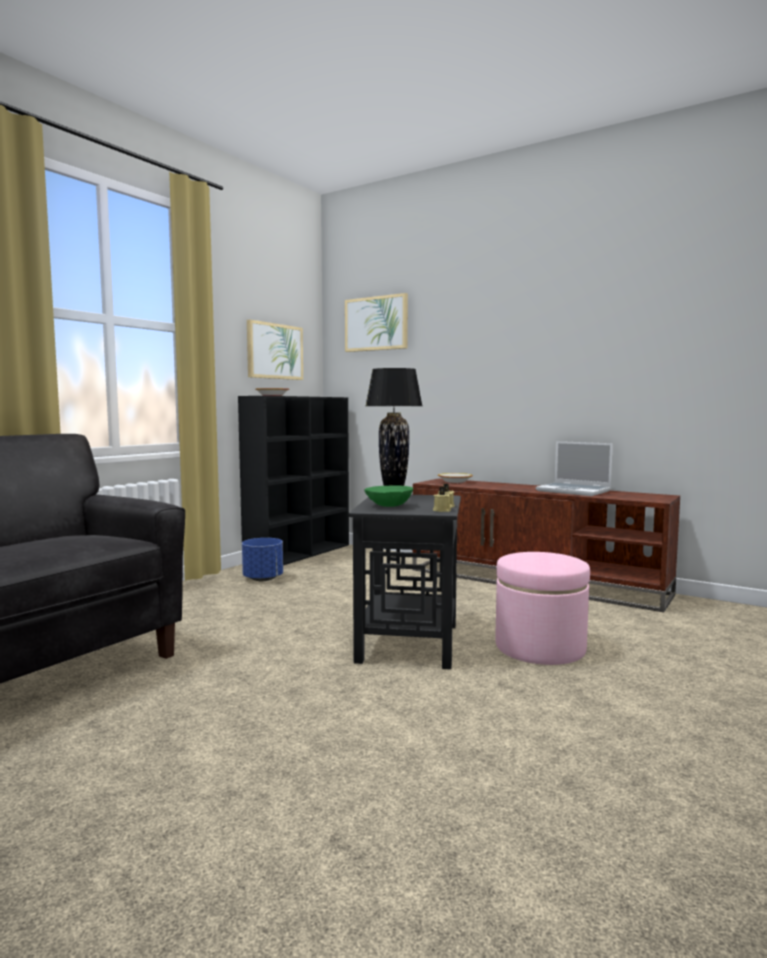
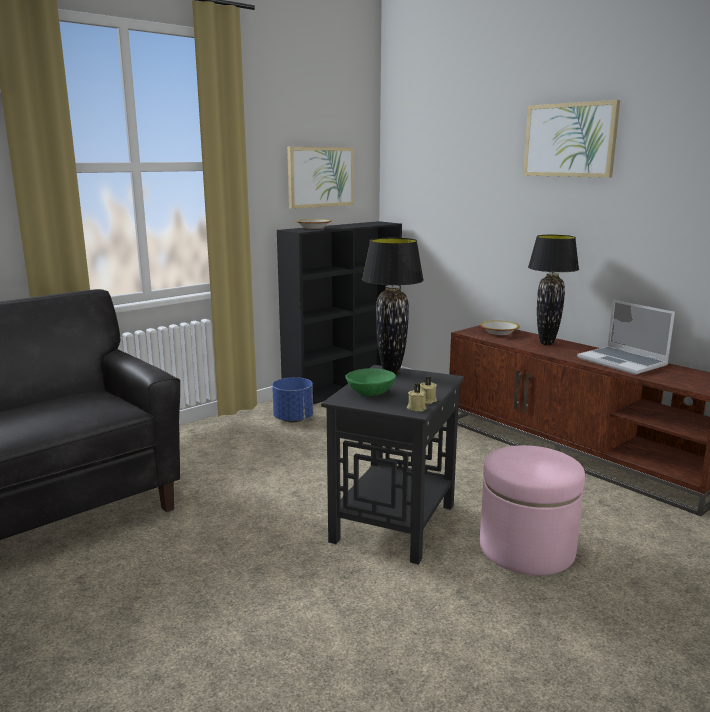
camera: 15 degrees right, 10 degrees up
picture [345,293,408,352] -> picture moved to [523,100,620,178]
none -> black table lamp [528,235,579,345]

